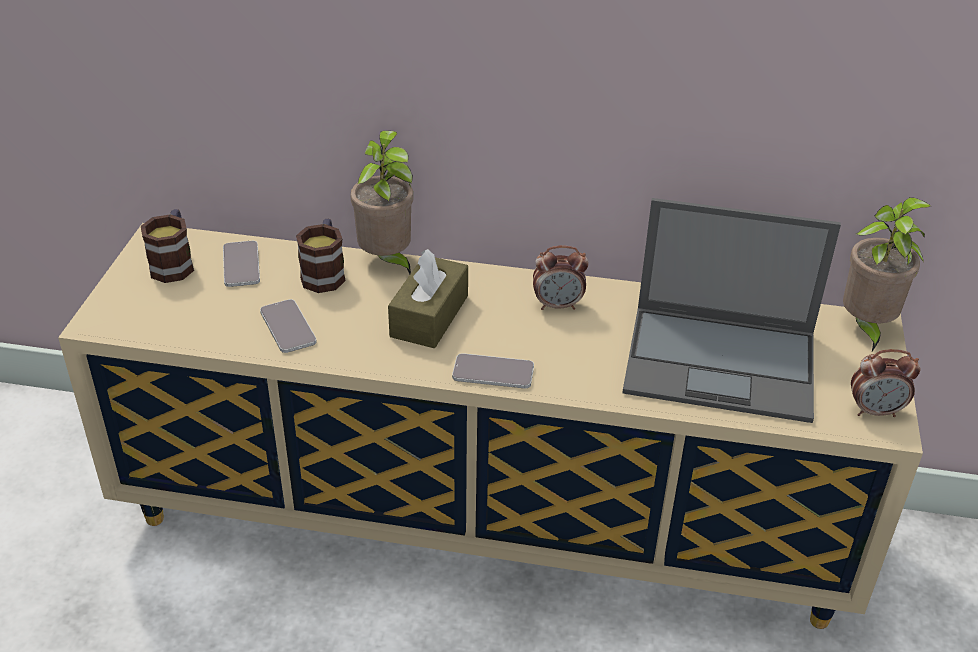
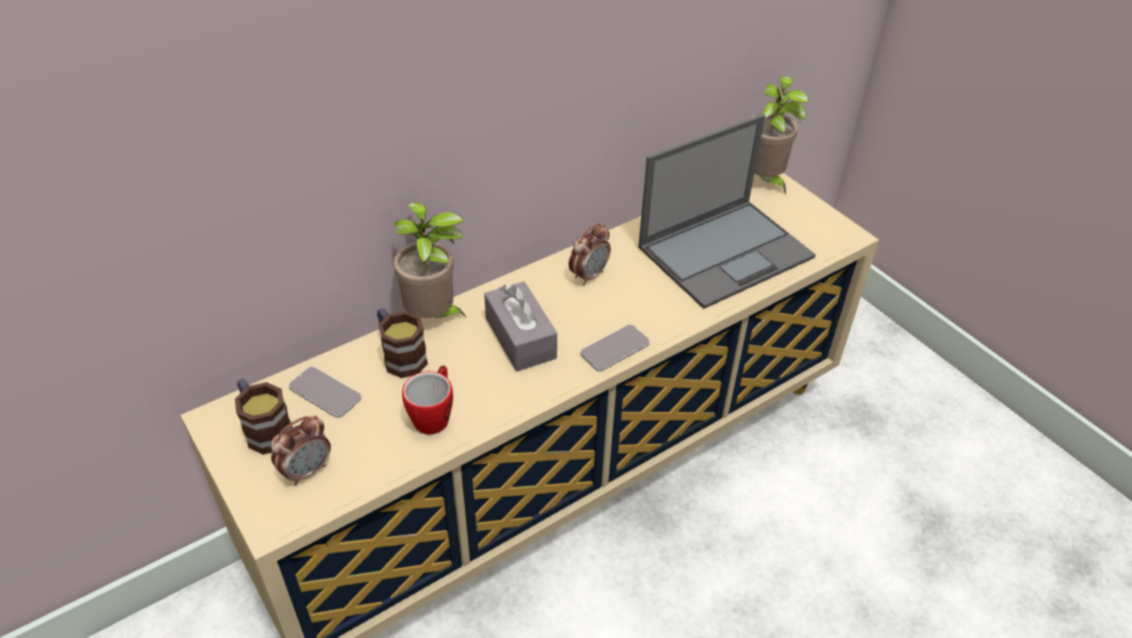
camera: 45 degrees left, 5 degrees up
phone [260,299,317,353] -> mug [402,366,453,435]
brown tissue box [388,249,468,348] -> grey tissue box [484,282,557,371]
alarm clock [851,349,920,417] -> alarm clock moved to [271,415,331,486]

